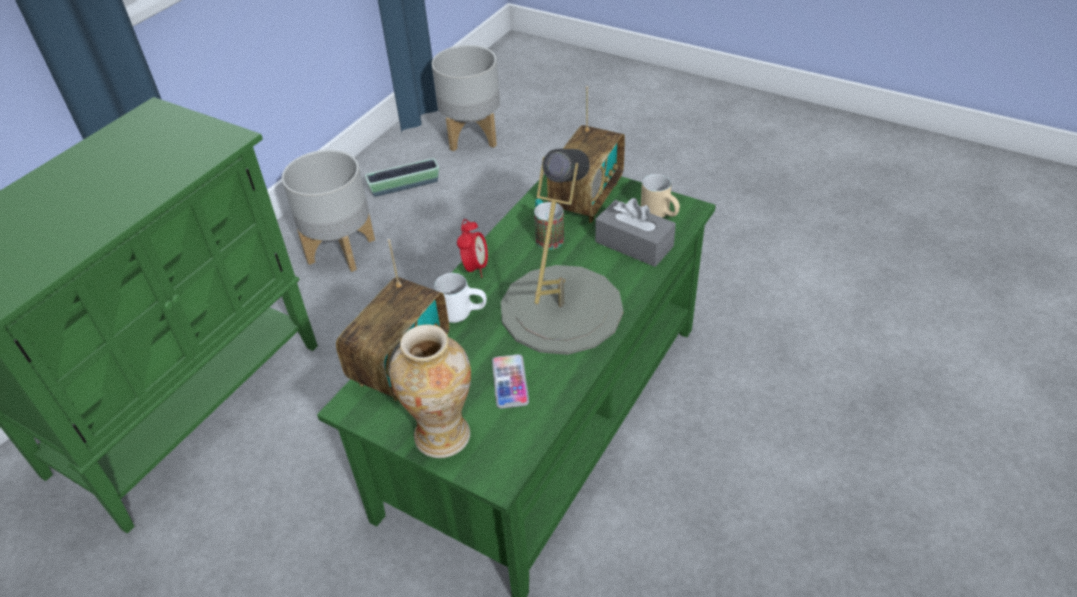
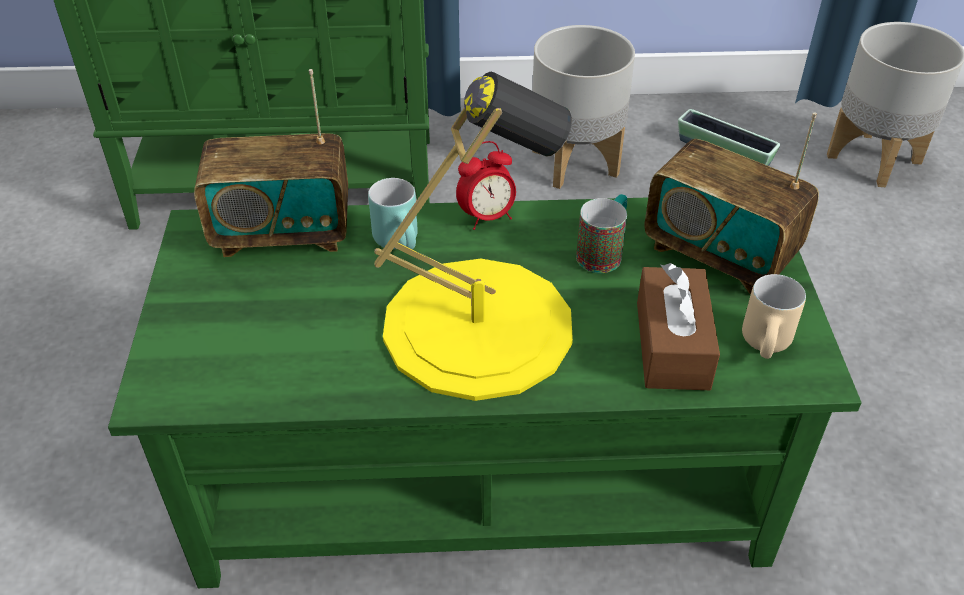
camera: 55 degrees right, 0 degrees up
vase [389,324,471,458] -> none
white mug [434,273,487,323] -> turquoise mug [368,178,418,249]
phone [492,354,529,409] -> none
grey table lamp [501,149,623,355] -> yellow table lamp [374,72,573,401]
radio [547,86,625,223] -> radio turned 45 degrees clockwise [645,112,819,294]
grey tissue box [595,198,676,267] -> brown tissue box [637,263,720,390]

